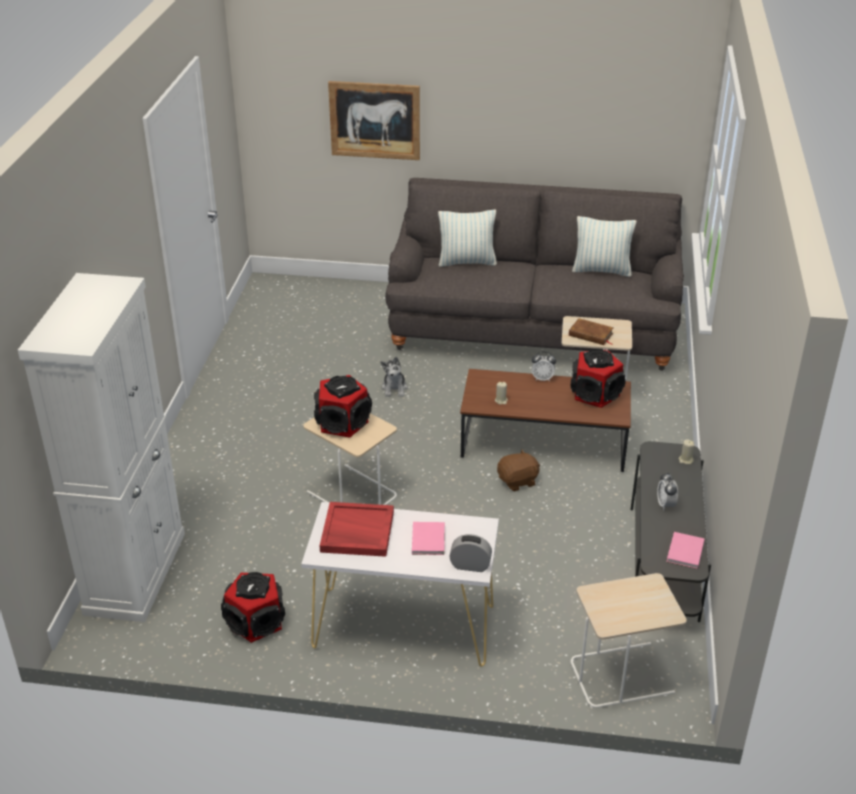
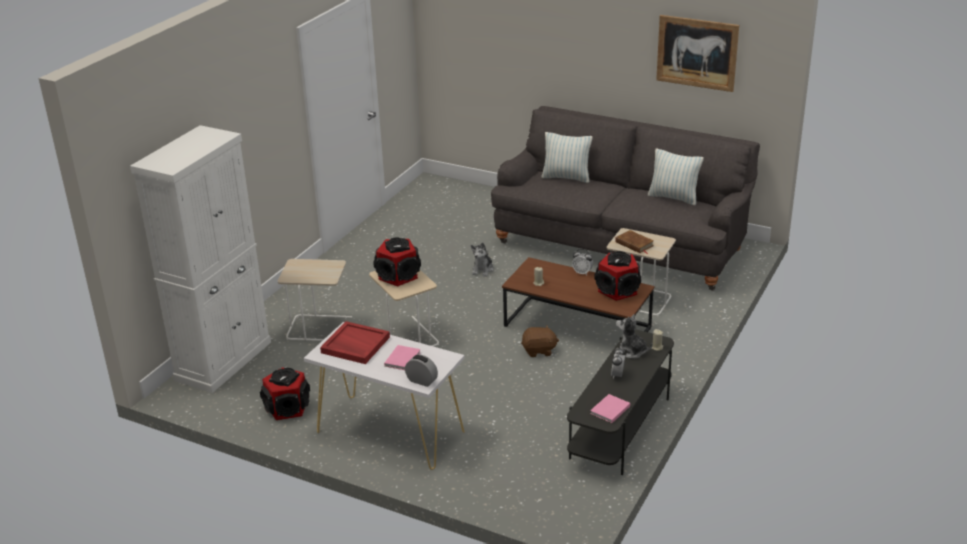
camera: 20 degrees right, 5 degrees down
picture [328,81,420,160] -> picture moved to [656,15,739,92]
beige side table [570,573,687,708] -> beige side table moved to [278,259,352,341]
none -> plush toy [616,314,653,359]

